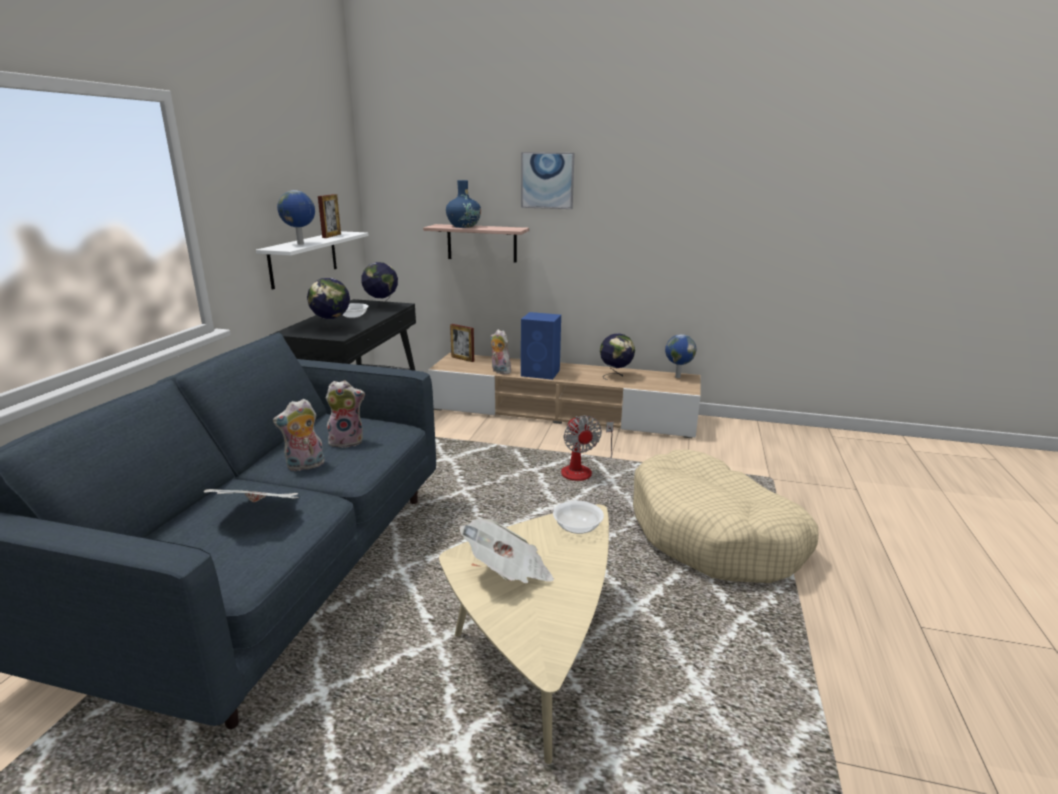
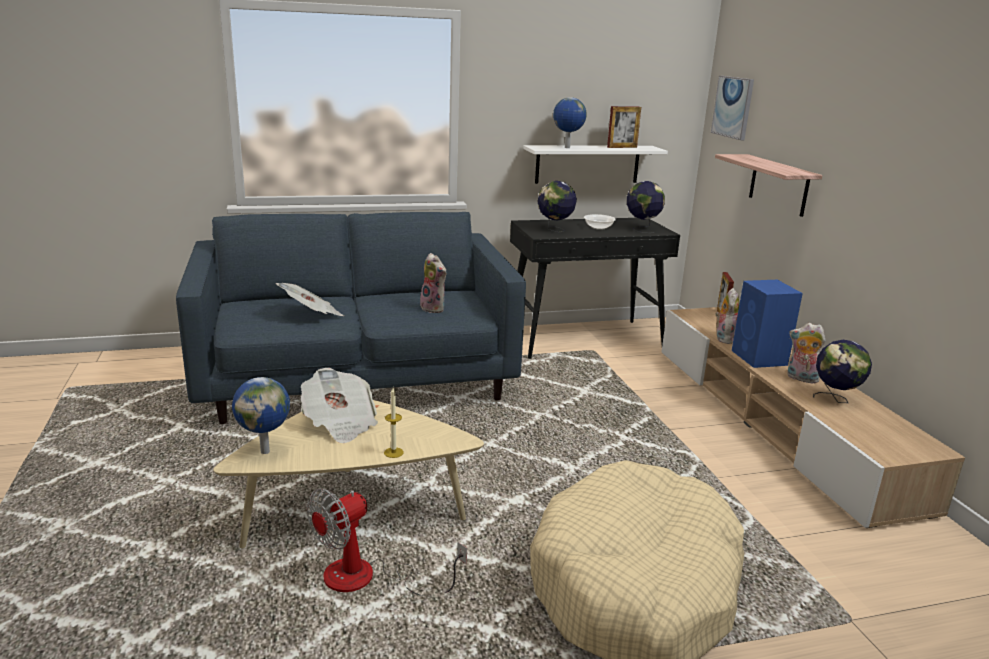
camera: 60 degrees right, 0 degrees up
plush toy [273,399,325,472] -> plush toy moved to [787,323,826,383]
blue vase [446,180,481,228] -> none
picture [521,152,575,209] -> picture moved to [711,76,754,140]
bowl [553,500,604,534] -> none
fan [561,416,614,481] -> fan moved to [307,489,467,596]
globe [665,334,696,378] -> globe moved to [232,377,290,454]
none -> candle [384,388,404,458]

